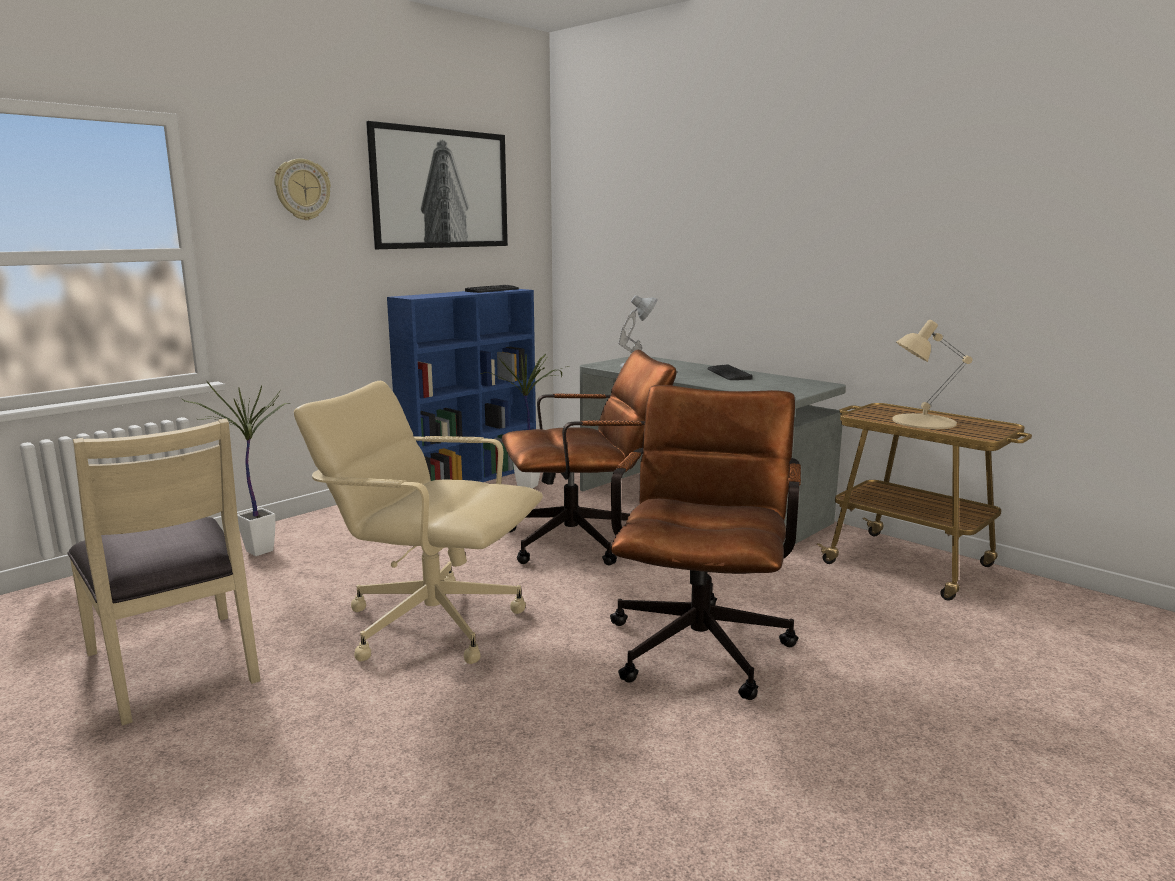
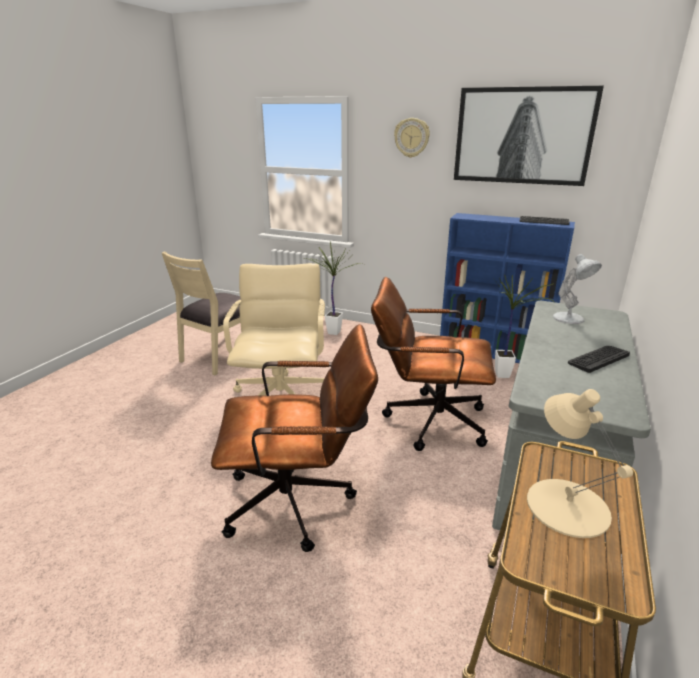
camera: 70 degrees right, 10 degrees up
brown office chair [502,350,676,565] -> brown office chair turned 135 degrees clockwise [371,277,496,451]

